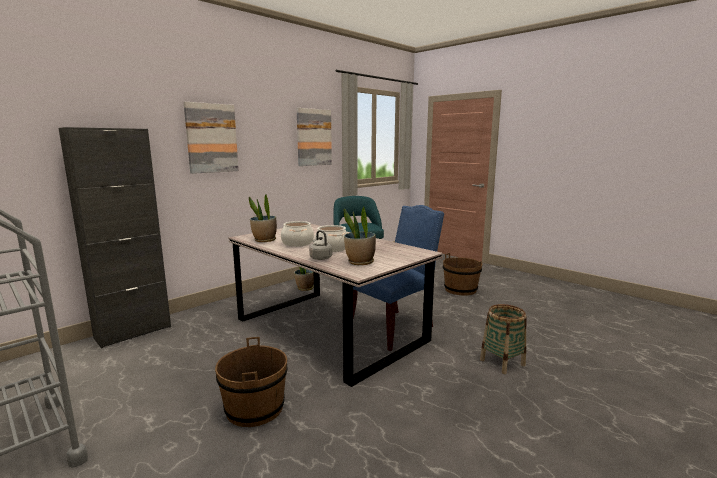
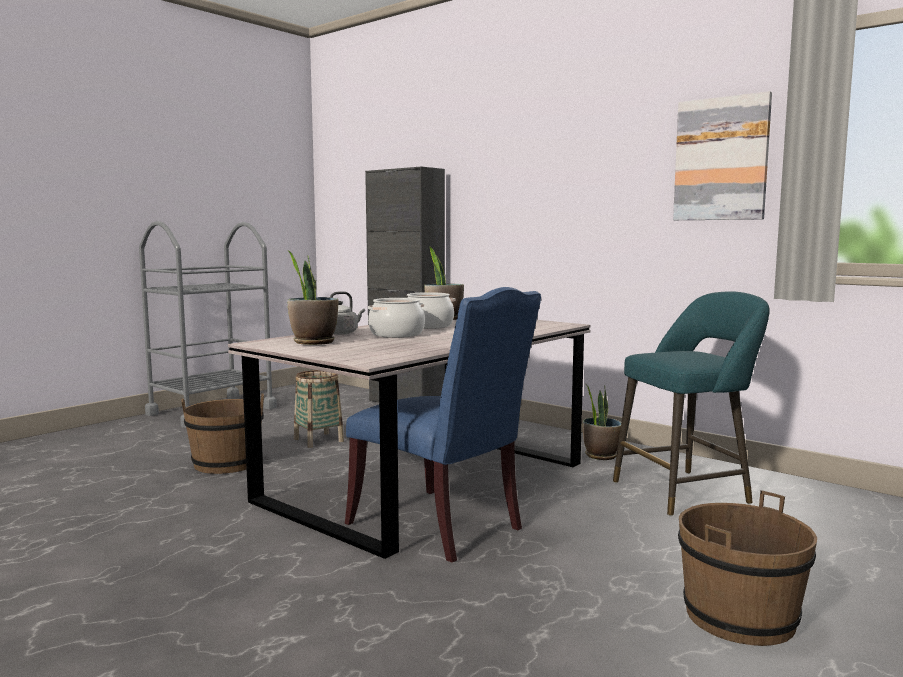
camera: 85 degrees right, 5 degrees down
picture [184,102,239,174] -> none
basket [480,304,526,374] -> basket moved to [294,370,344,448]

